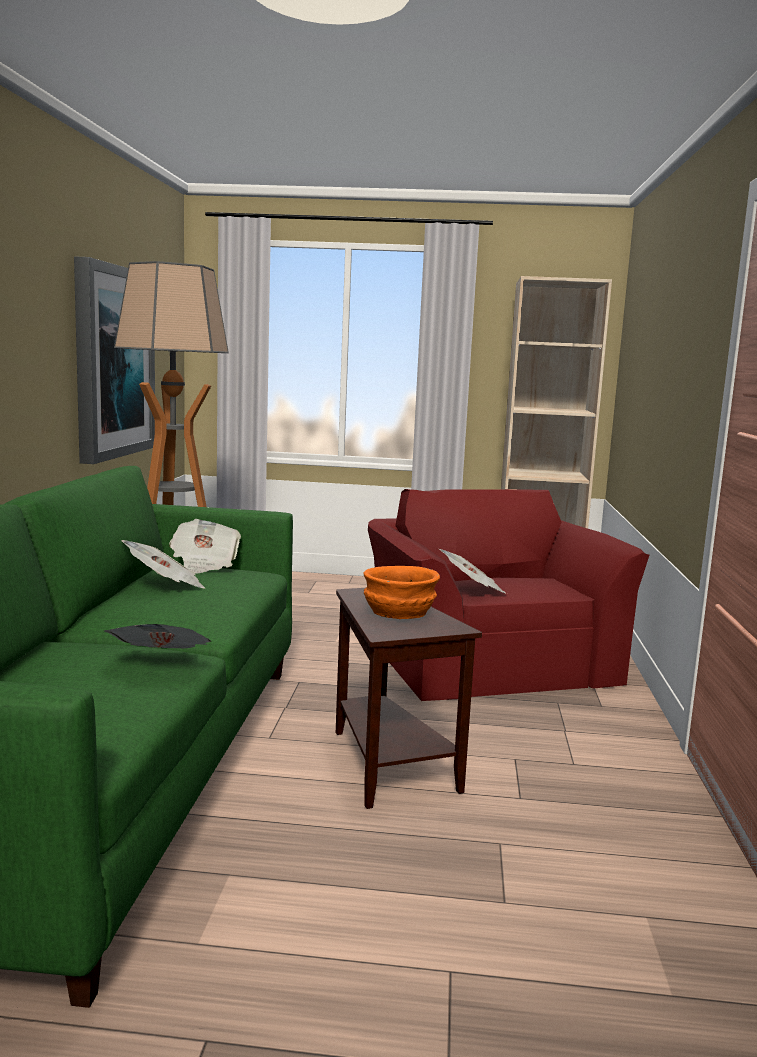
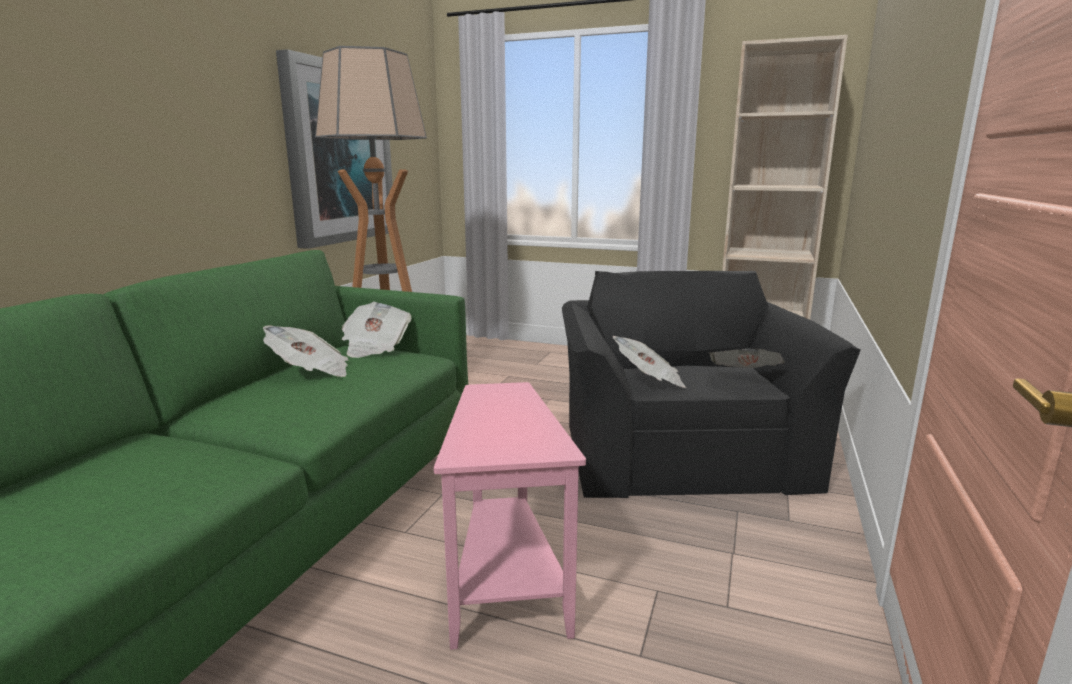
camera: 15 degrees right, 5 degrees up
newspaper [104,624,211,648] -> newspaper moved to [709,349,785,368]
brown side table [336,588,482,809] -> pink side table [434,382,586,650]
orange bowl [363,566,440,619] -> none
red armchair [368,489,649,701] -> black armchair [562,271,861,498]

